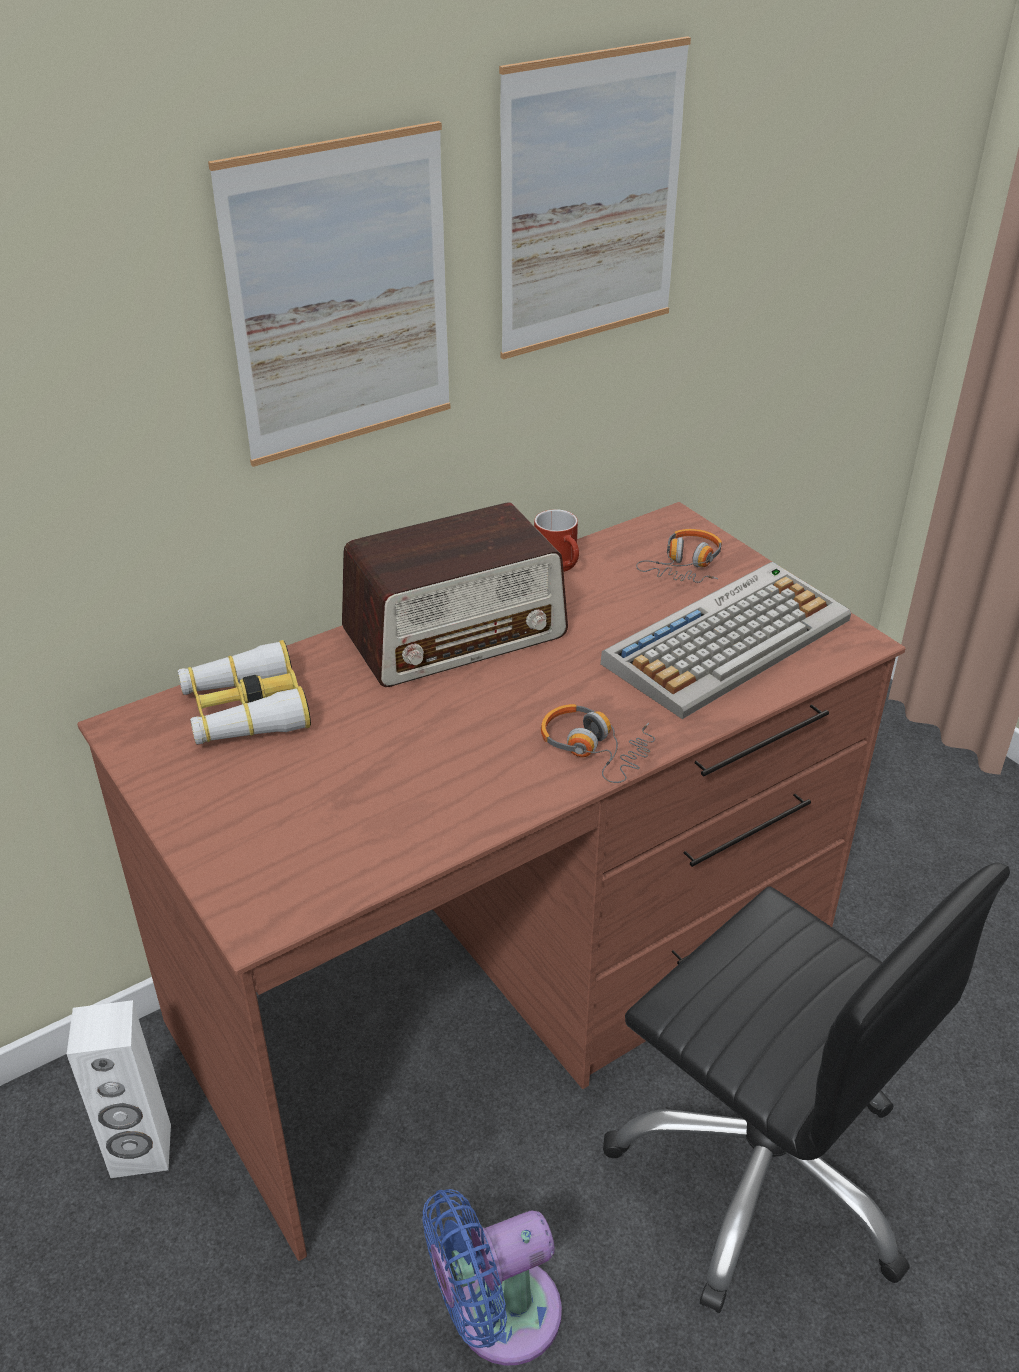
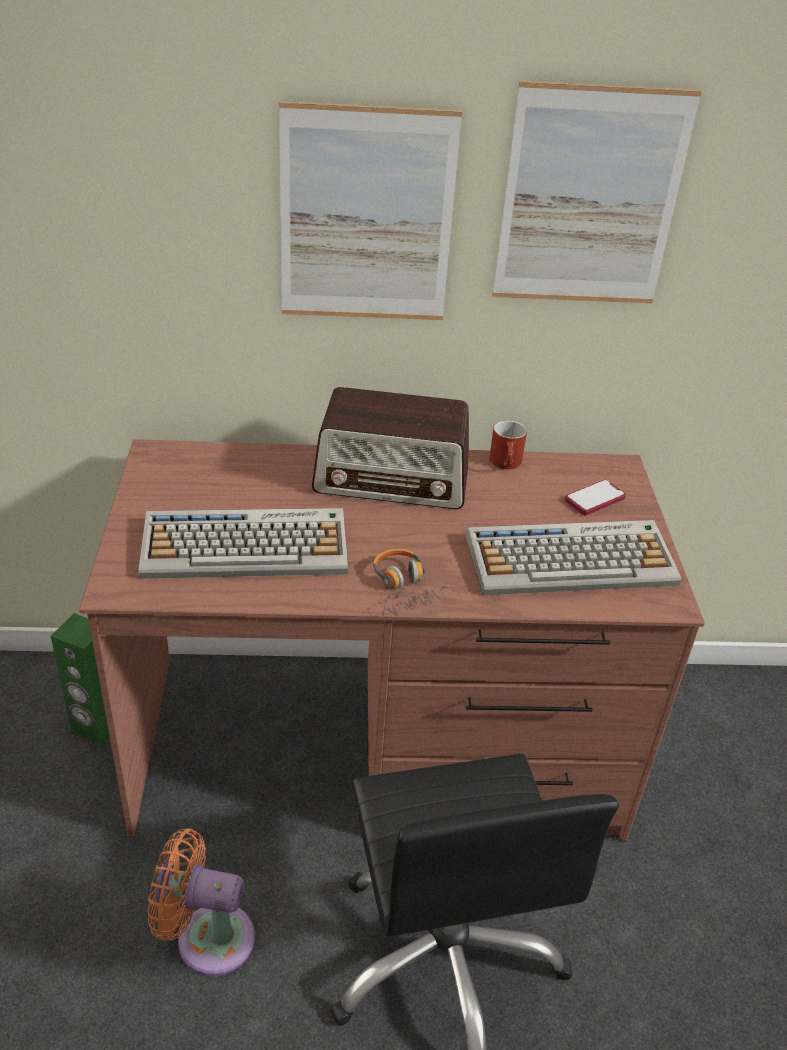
camera: 30 degrees right, 0 degrees up
white speaker [67,1000,171,1178] -> green speaker [51,613,110,745]
binoculars [177,640,311,745] -> none
blue fan [422,1189,562,1366] -> orange fan [147,828,255,976]
headphones [636,529,722,583] -> phone [565,479,626,515]
none -> keyboard [138,508,348,579]

